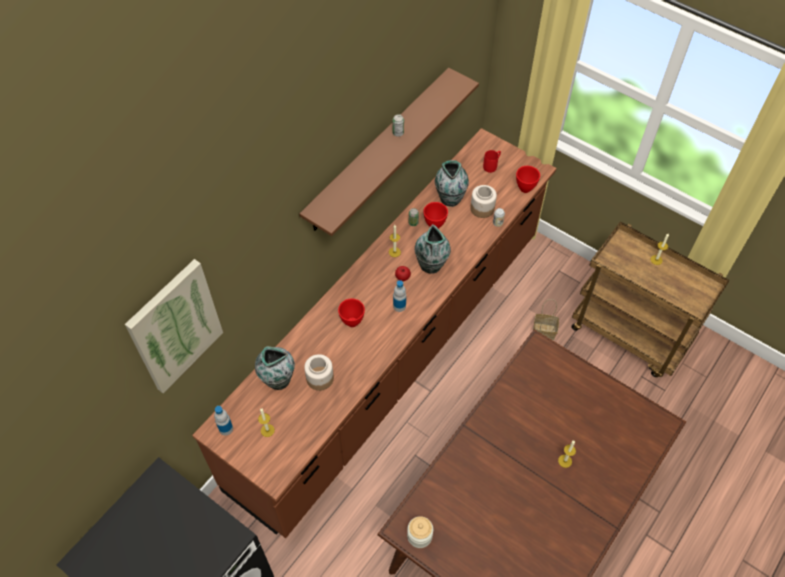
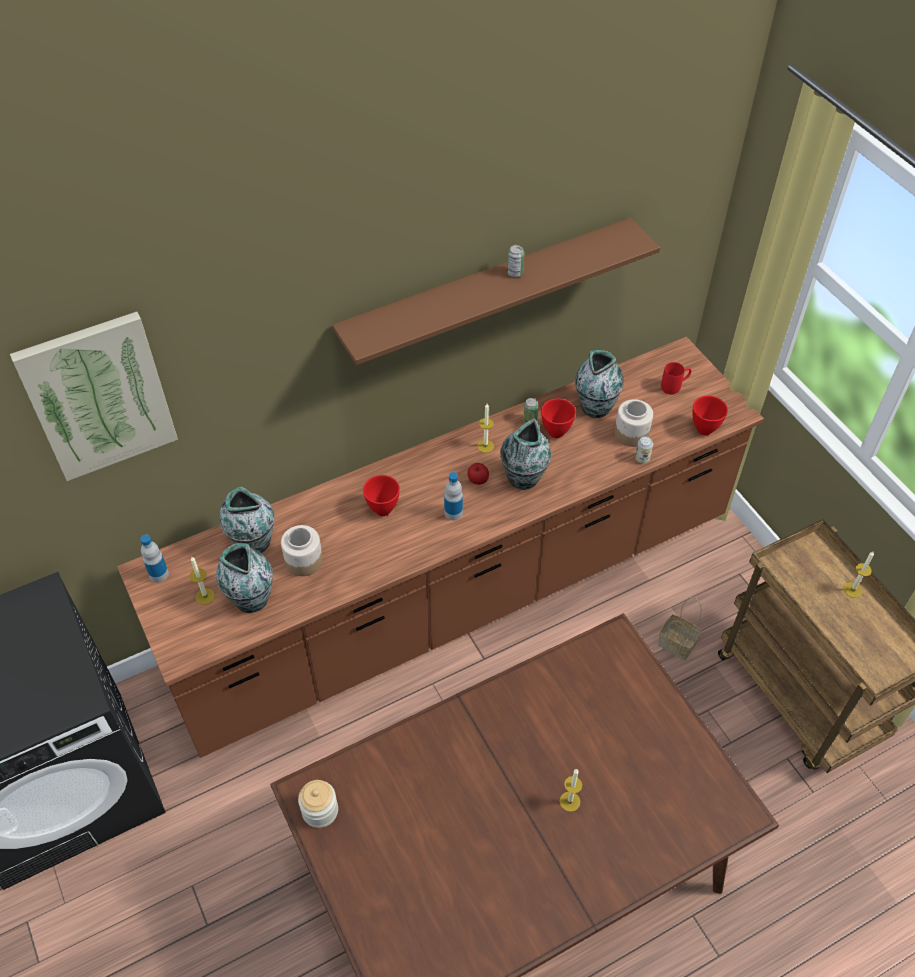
camera: 25 degrees right, 5 degrees down
none -> vase [216,543,273,613]

